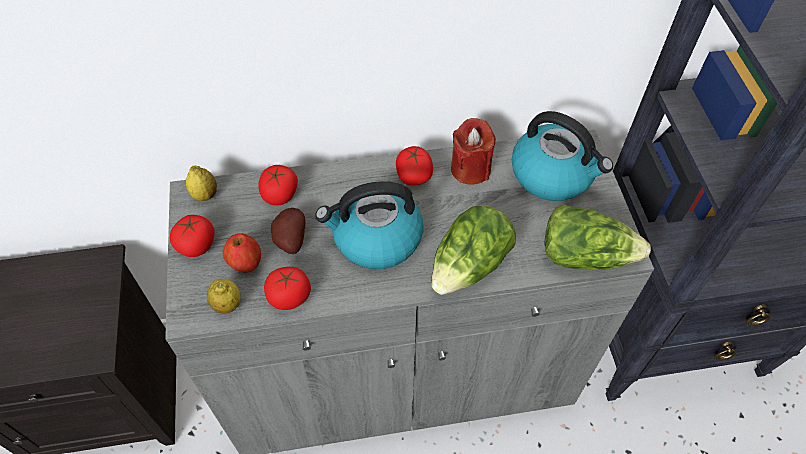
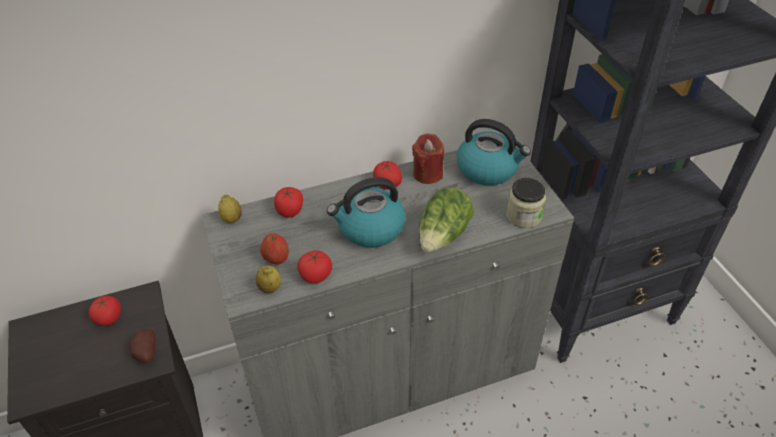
camera: 10 degrees left, 10 degrees down
tomato [170,215,214,257] -> tomato moved to [88,296,121,326]
potato [271,208,305,254] -> potato moved to [129,329,156,363]
lettuce [545,204,651,270] -> jar [506,178,546,228]

